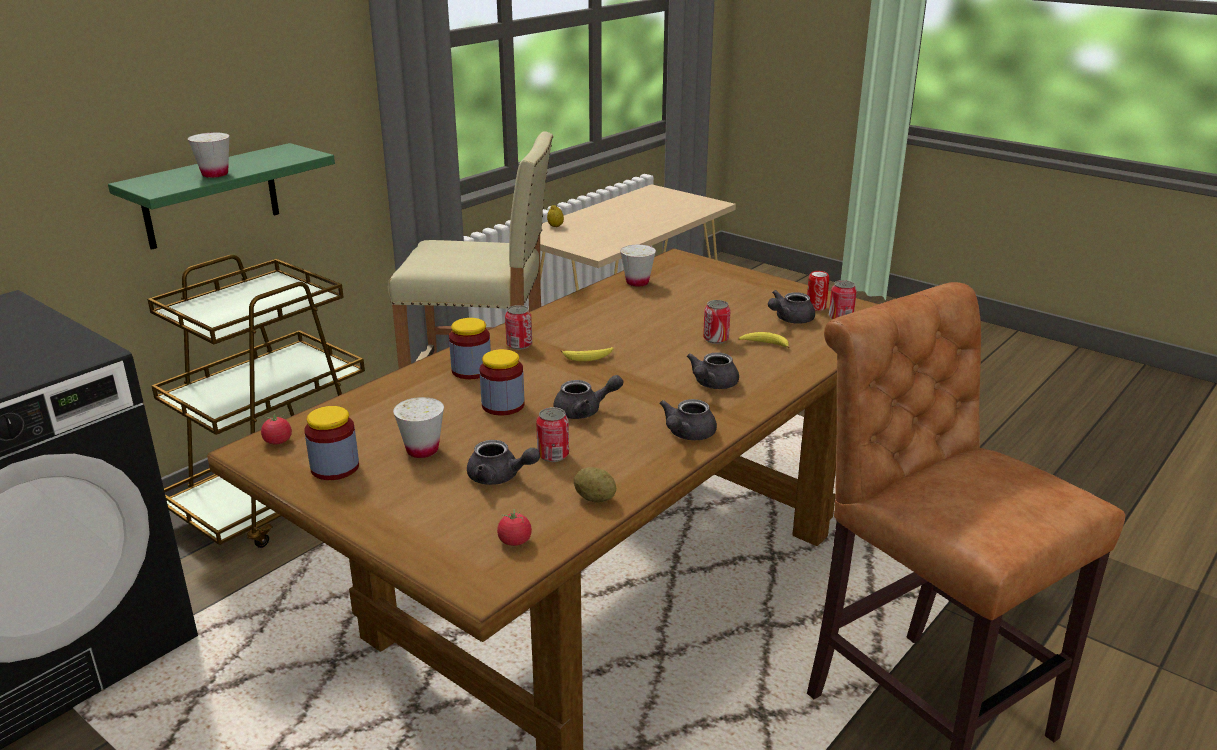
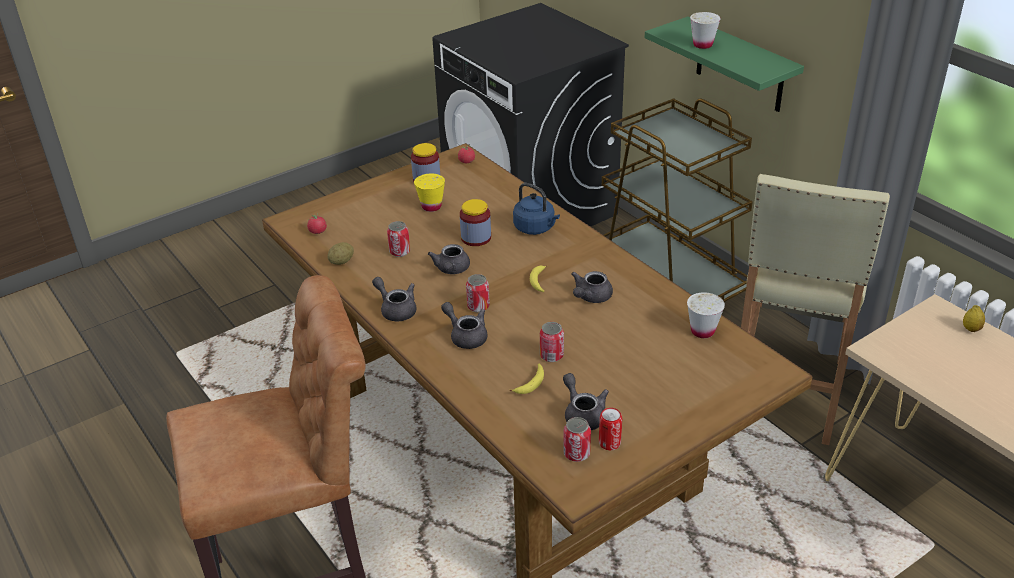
camera: 105 degrees right, 10 degrees up
white cup [393,397,444,458] -> yellow cup [414,174,445,212]
jar [449,318,491,379] -> blue kettle [513,183,560,235]
grey teapot [467,440,540,485] -> grey teapot moved to [571,271,613,303]
can [505,305,532,350] -> can moved to [466,274,490,313]

